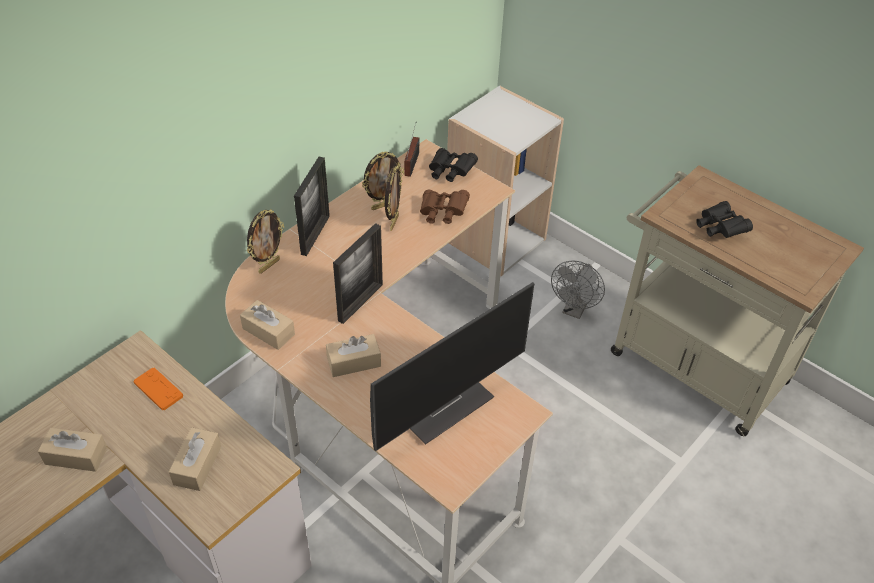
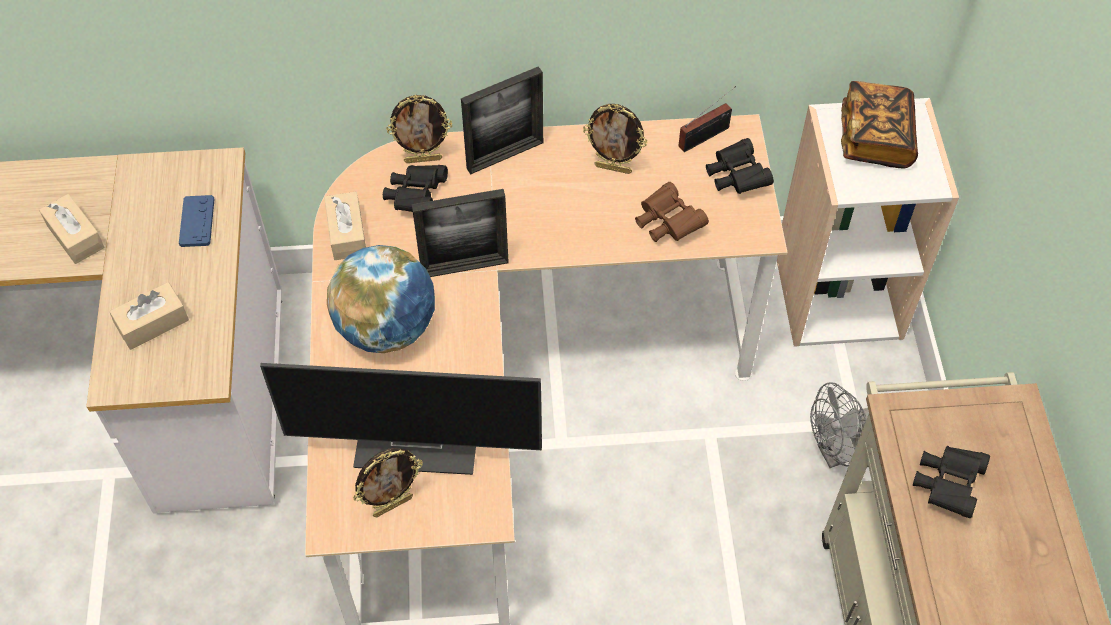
camera: 45 degrees right, 10 degrees up
orange game controller [133,367,183,411] -> blue game controller [179,195,215,247]
beige tissue box [326,334,381,377] -> globe [327,245,435,353]
picture frame [385,165,402,231] -> picture frame moved to [353,448,423,517]
none -> black binoculars [383,165,448,212]
none -> book [841,81,918,169]

